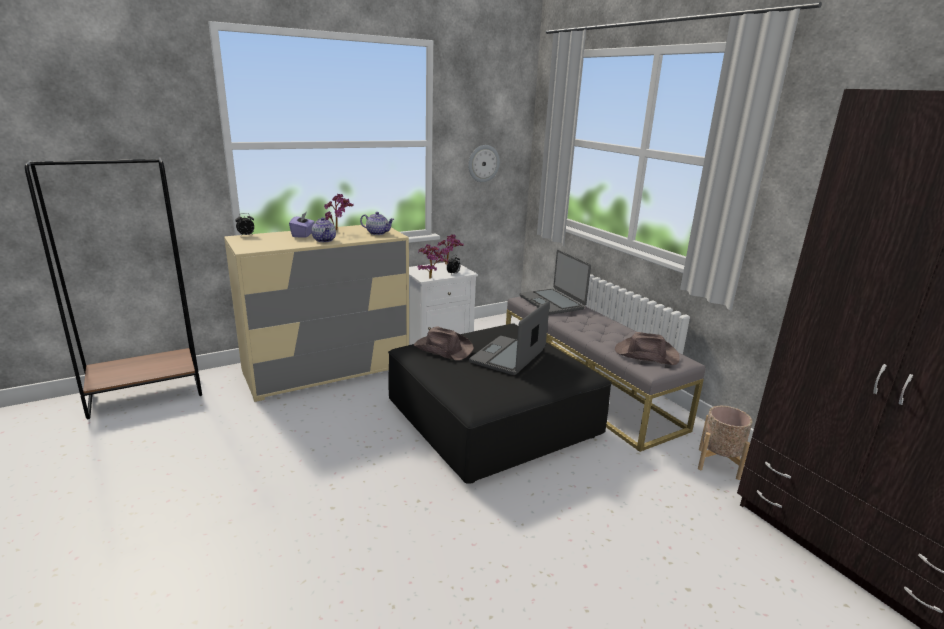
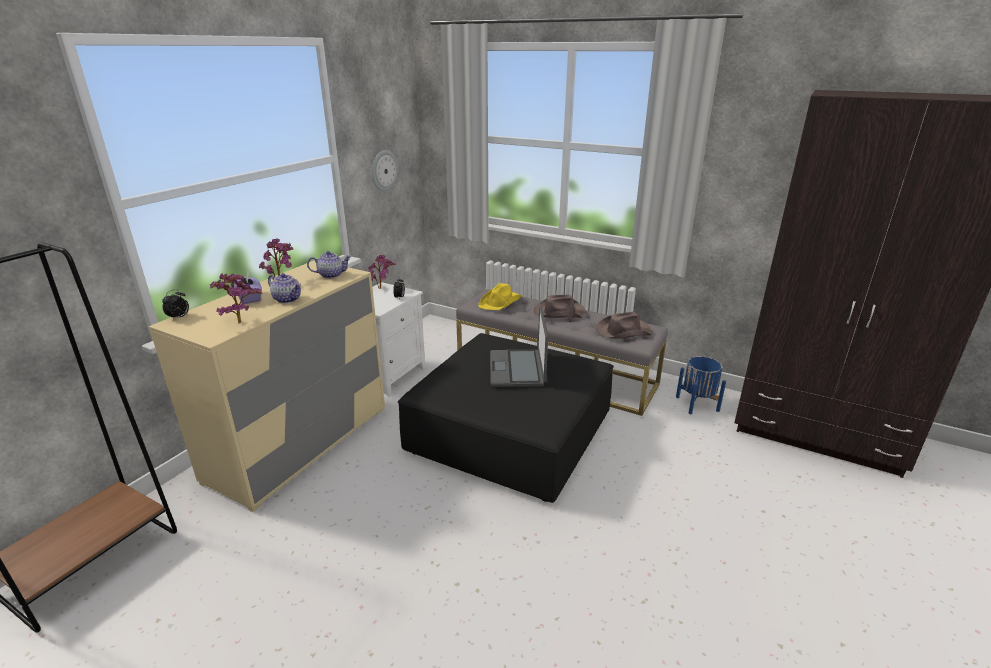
camera: 30 degrees left, 5 degrees up
brown hat [414,326,474,360] -> brown hat moved to [534,295,586,318]
potted plant [417,244,448,279] -> potted plant moved to [210,273,262,324]
laptop [520,250,591,315] -> yellow hat [478,283,522,310]
beige planter [698,406,752,480] -> blue planter [676,356,726,414]

